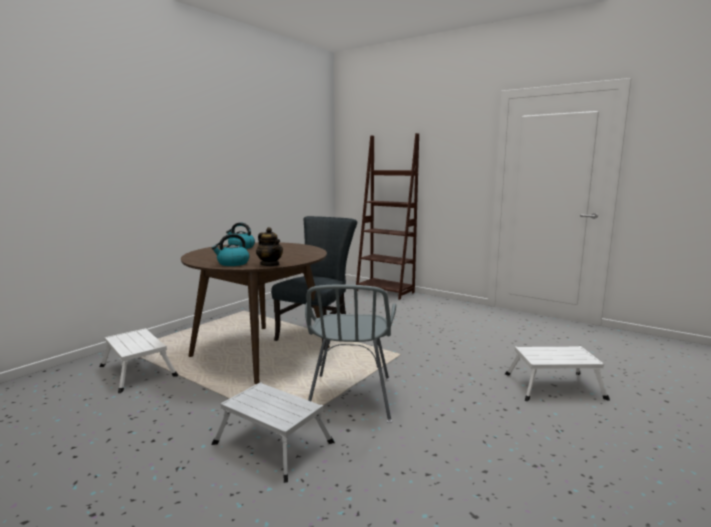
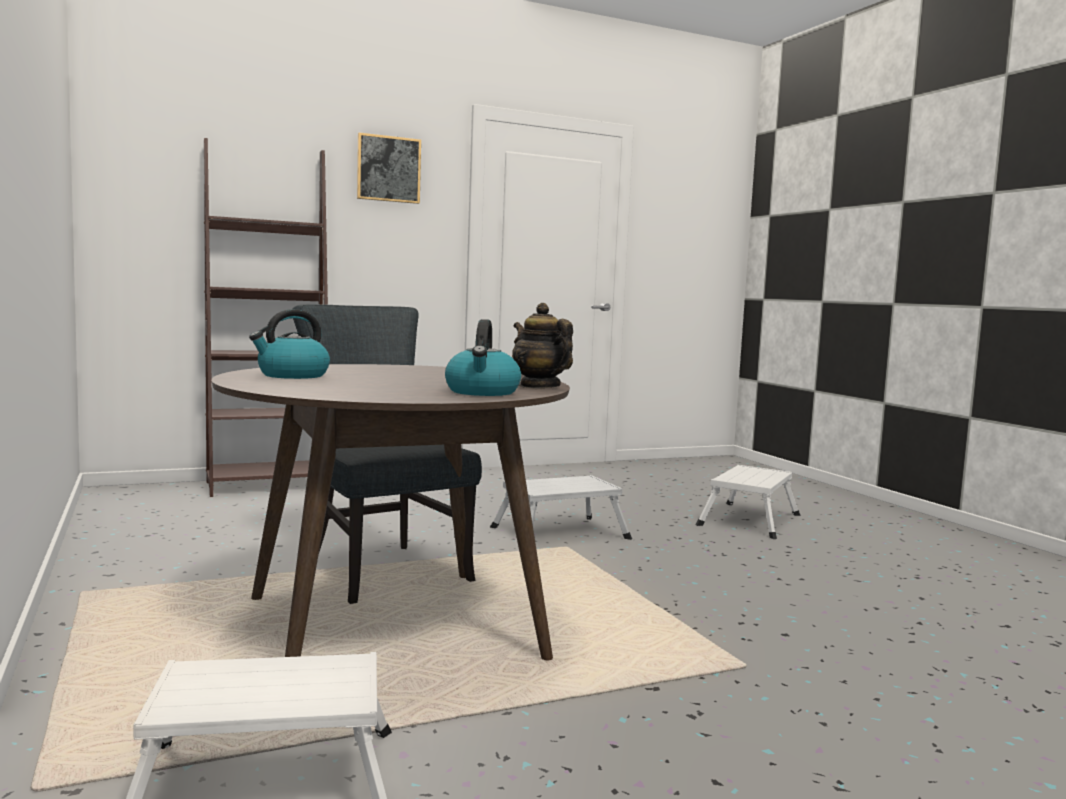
camera: 60 degrees left, 5 degrees down
white step ladder [212,382,335,483] -> white step ladder moved to [490,475,632,540]
teapot [256,227,283,266] -> teapot turned 120 degrees counterclockwise [512,303,573,388]
grey chair [305,284,396,423] -> none
none -> picture [357,132,421,204]

